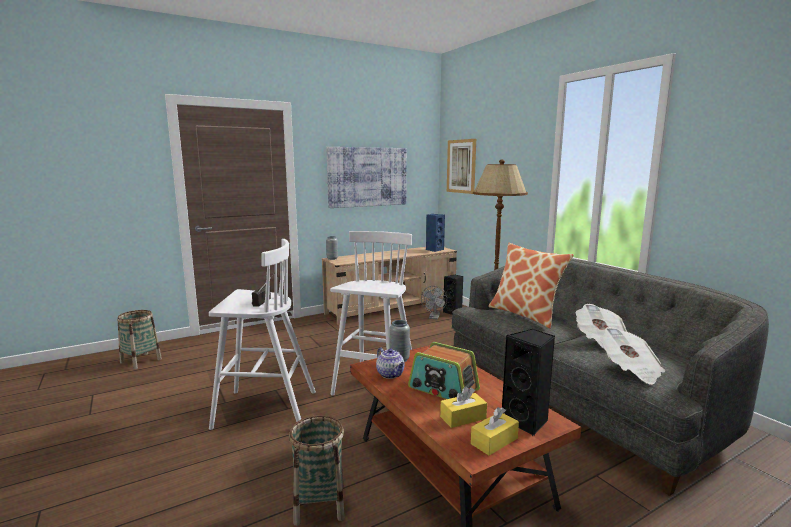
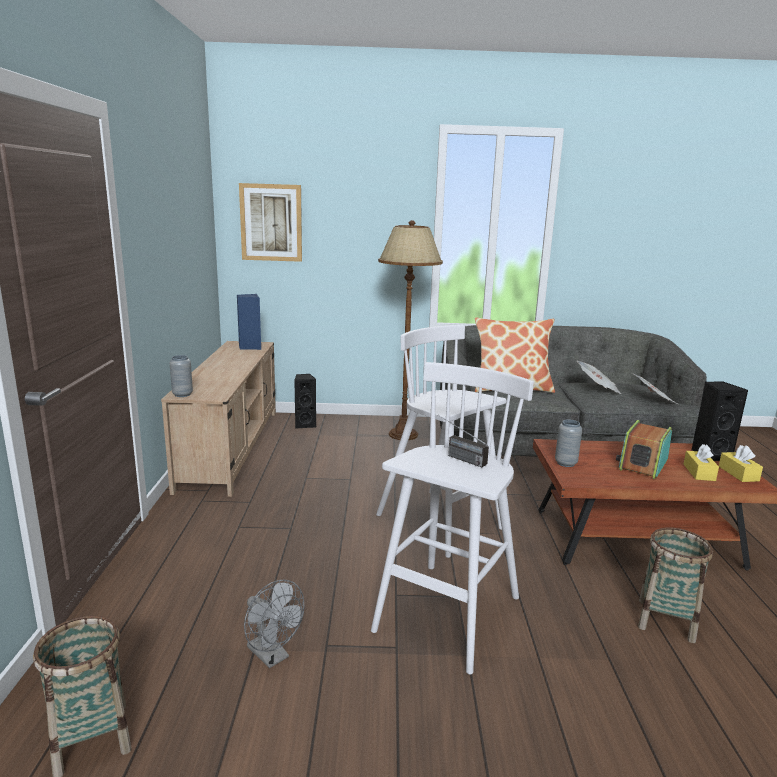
camera: 60 degrees left, 5 degrees up
picture [326,147,407,208] -> none
teapot [376,348,405,379] -> none
radio [408,342,480,399] -> radio turned 150 degrees clockwise [616,420,672,479]
grey fan [421,286,447,319] -> grey fan moved to [244,580,304,668]

